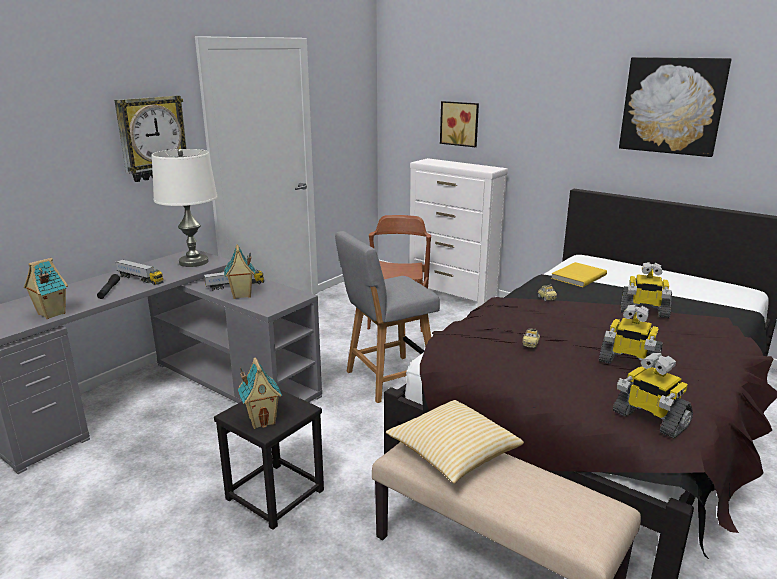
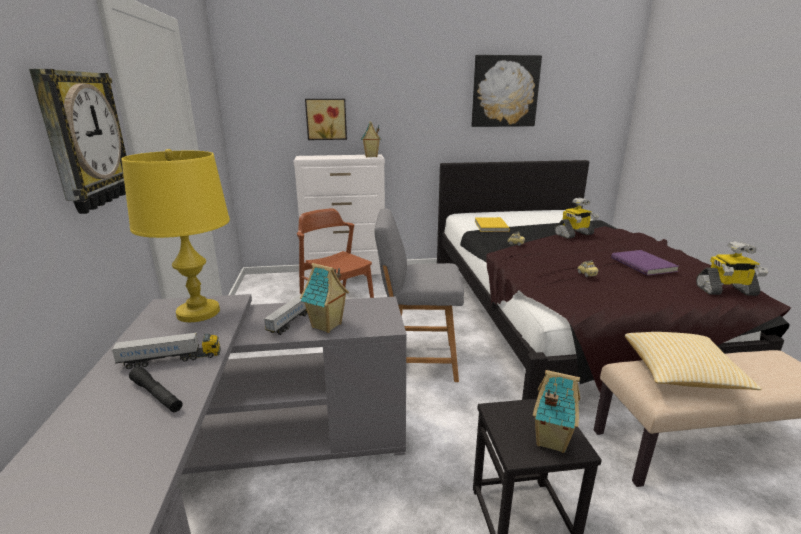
camera: 45 degrees left, 0 degrees up
toy house [24,258,68,319] -> toy house moved to [361,121,381,158]
white table lamp [152,149,217,267] -> yellow table lamp [121,149,230,322]
grey chair [335,231,440,403] -> grey chair turned 75 degrees clockwise [374,209,464,382]
toy robot [599,304,663,368] -> purple book [611,250,679,276]

